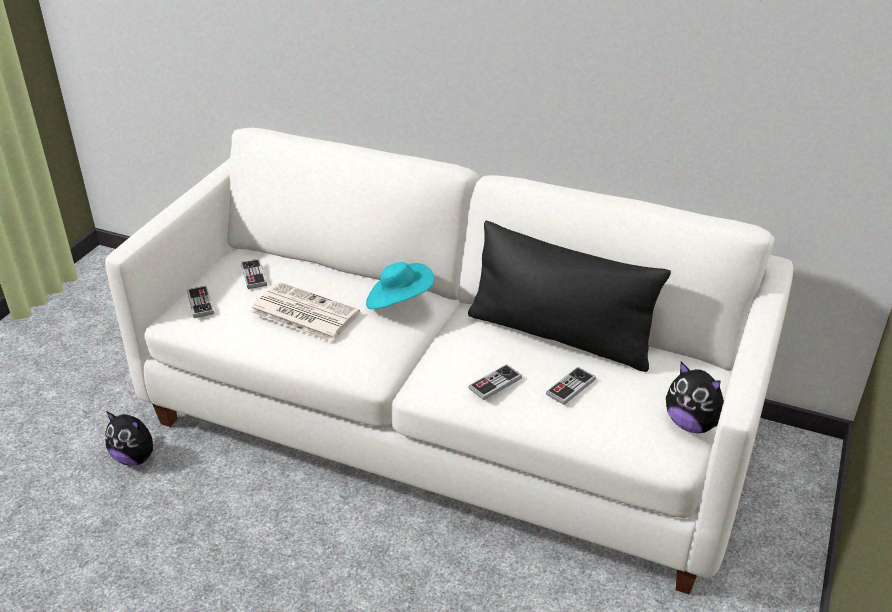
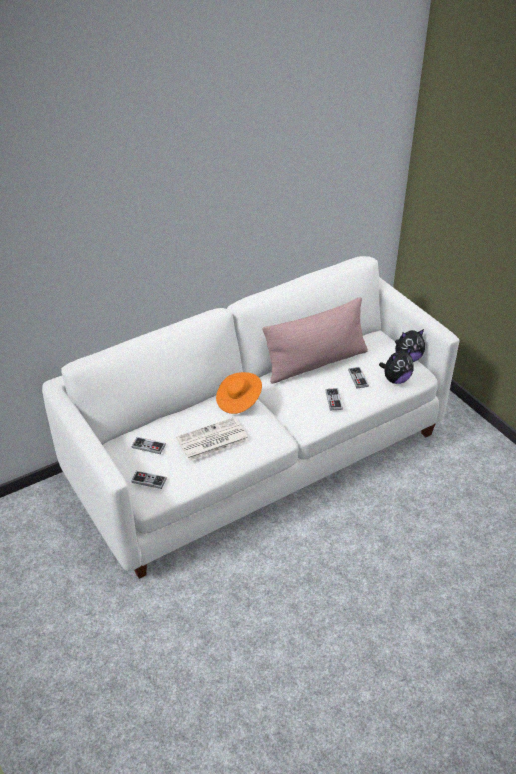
camera: 55 degrees left, 5 degrees up
plush toy [105,411,162,466] -> plush toy moved to [379,348,414,384]
turquoise hat [366,262,434,309] -> orange hat [216,372,262,414]
black pillow [468,220,671,372] -> pink pillow [262,297,368,384]

